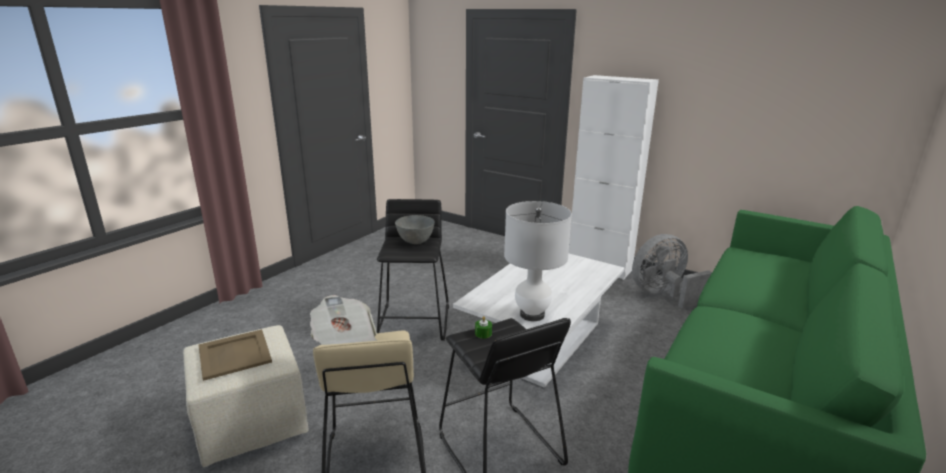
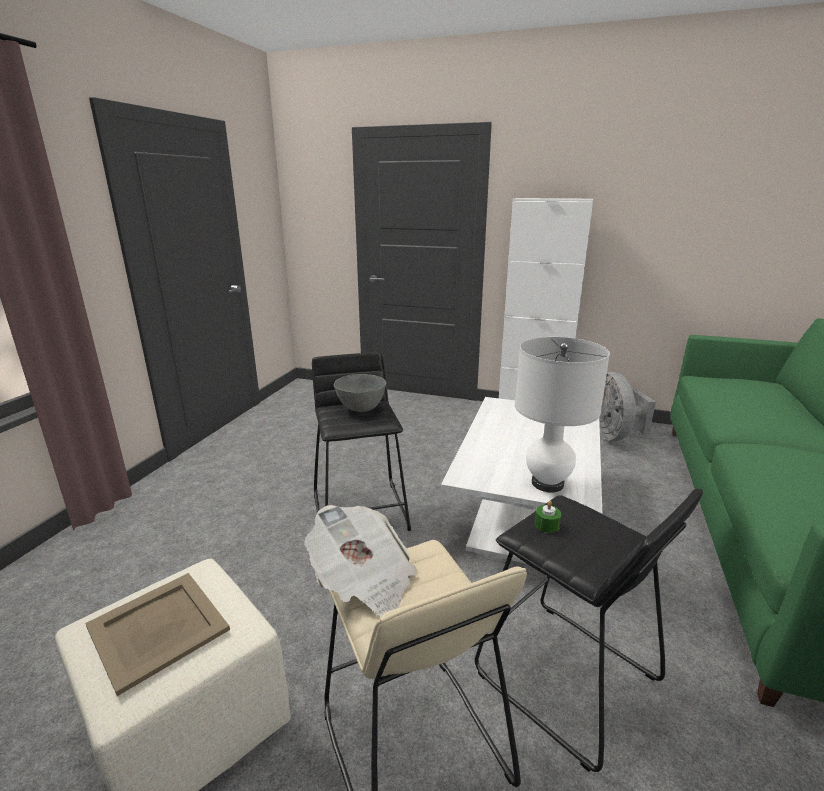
camera: 15 degrees left, 0 degrees up
grey fan [632,234,712,309] -> grey fan turned 60 degrees counterclockwise [599,372,656,441]

